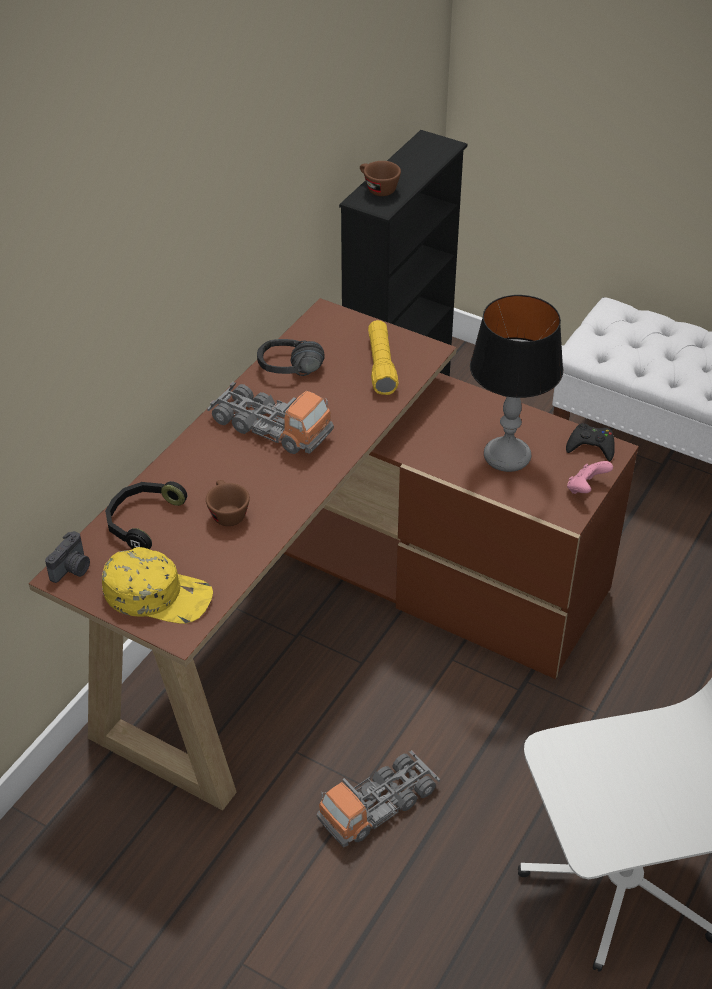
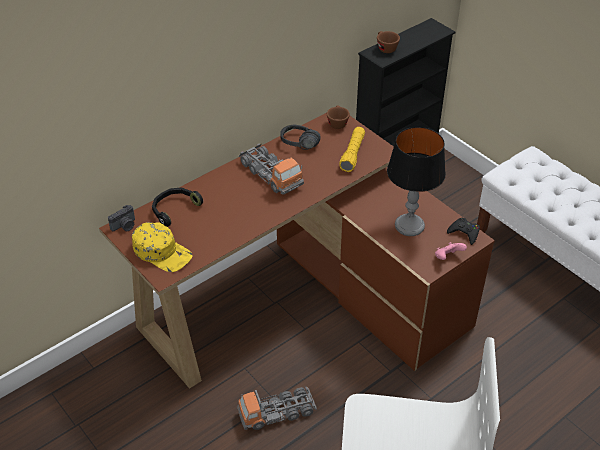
camera: 20 degrees right, 0 degrees up
brown cup [206,480,250,526] -> brown cup moved to [327,105,350,129]

